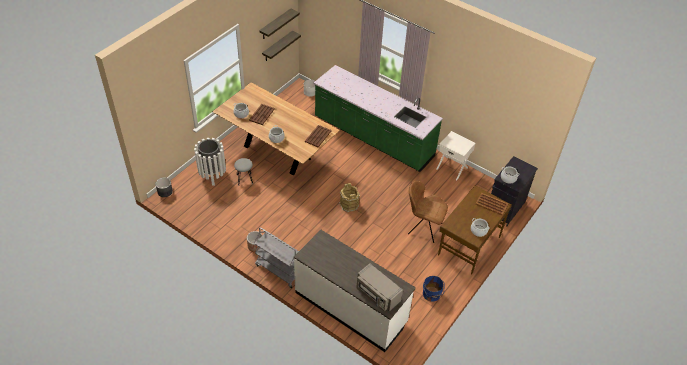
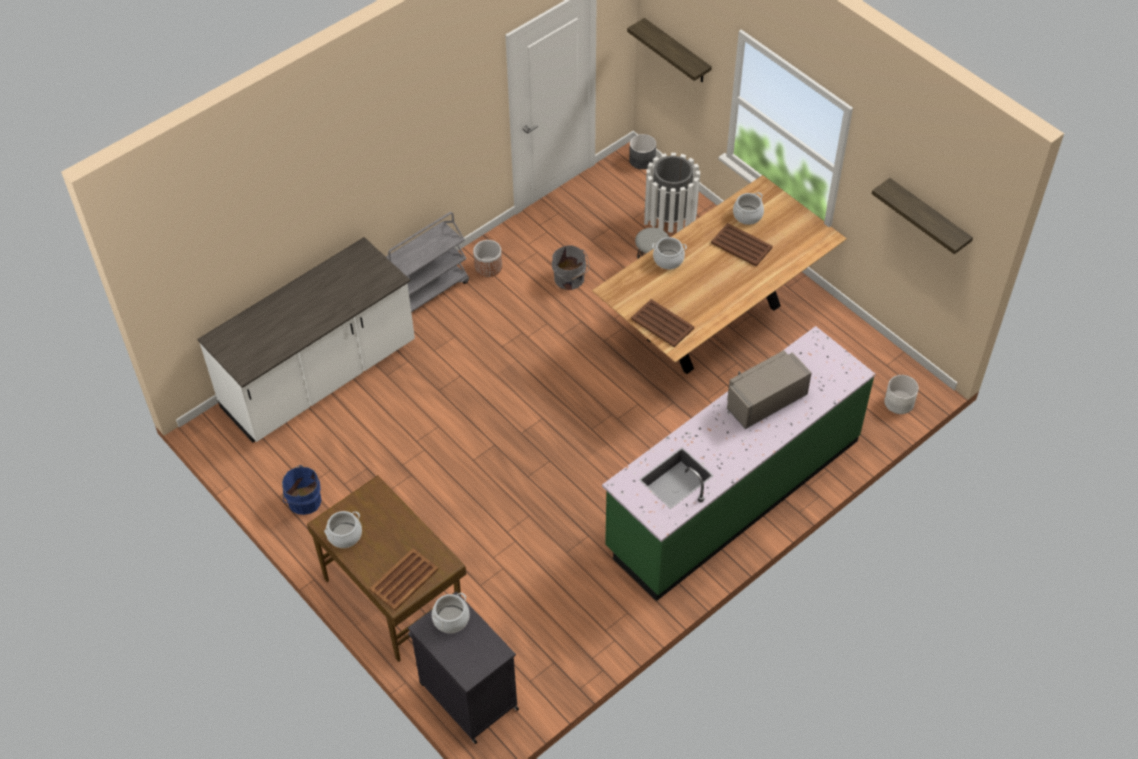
camera: 105 degrees right, 5 degrees up
shelf [262,31,301,61] -> shelf moved to [627,18,712,82]
brown bucket [339,183,360,212] -> none
grey microwave [356,263,403,312] -> grey microwave moved to [727,350,812,429]
brown chair [408,181,448,243] -> none
white nightstand [436,131,476,180] -> none
none -> grey bucket [552,245,589,290]

